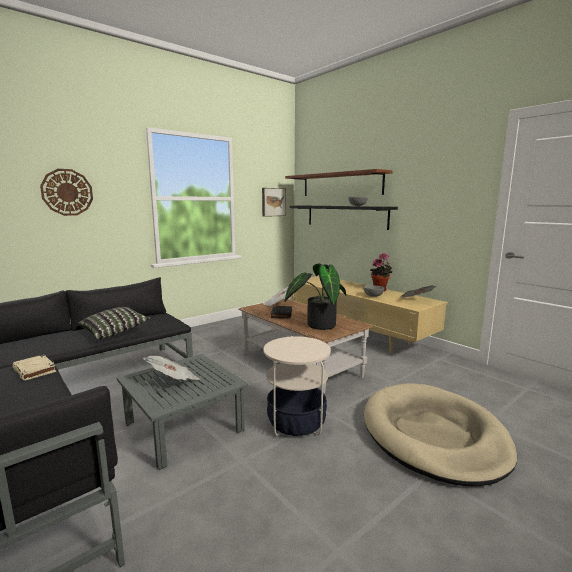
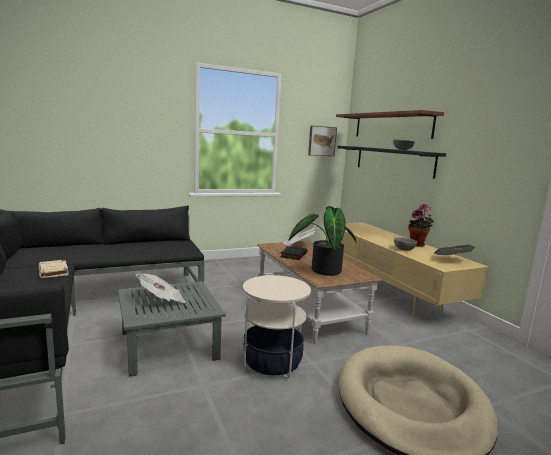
camera: 15 degrees right, 0 degrees up
wall clock [40,169,93,216] -> none
pillow [78,307,150,339] -> none

